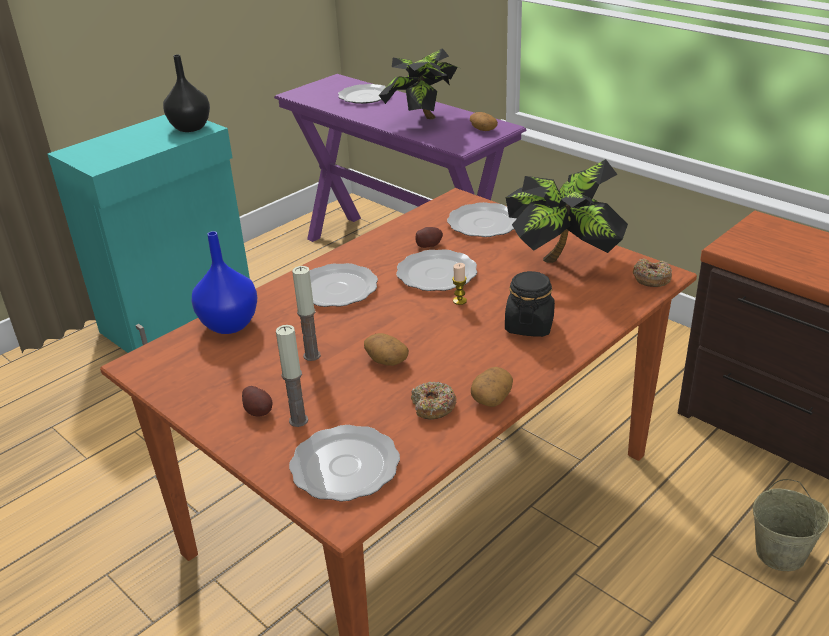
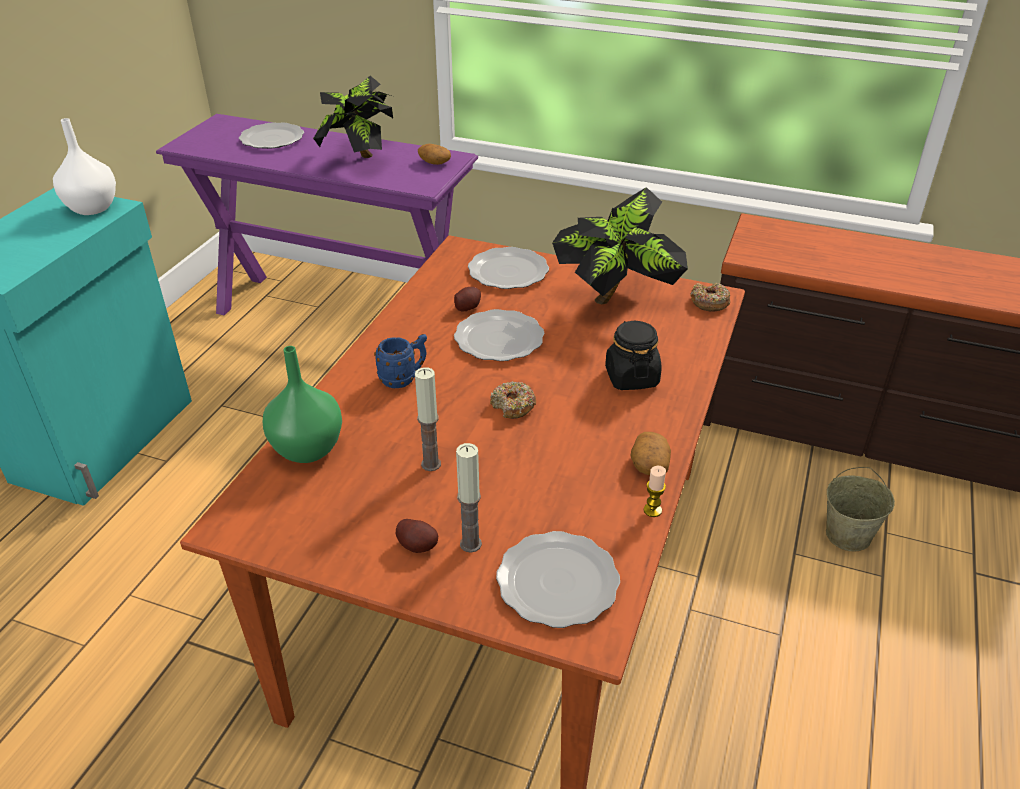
camera: 25 degrees left, 5 degrees up
black vase [163,54,210,132] -> white vase [53,118,116,215]
blue vase [192,231,257,334] -> green vase [263,346,342,463]
plate [310,263,378,307] -> blue mug [374,334,427,388]
potato [364,333,409,366] -> none
donut [411,382,457,420] -> donut moved to [490,381,536,419]
candle [452,263,467,305] -> candle moved to [644,466,666,517]

